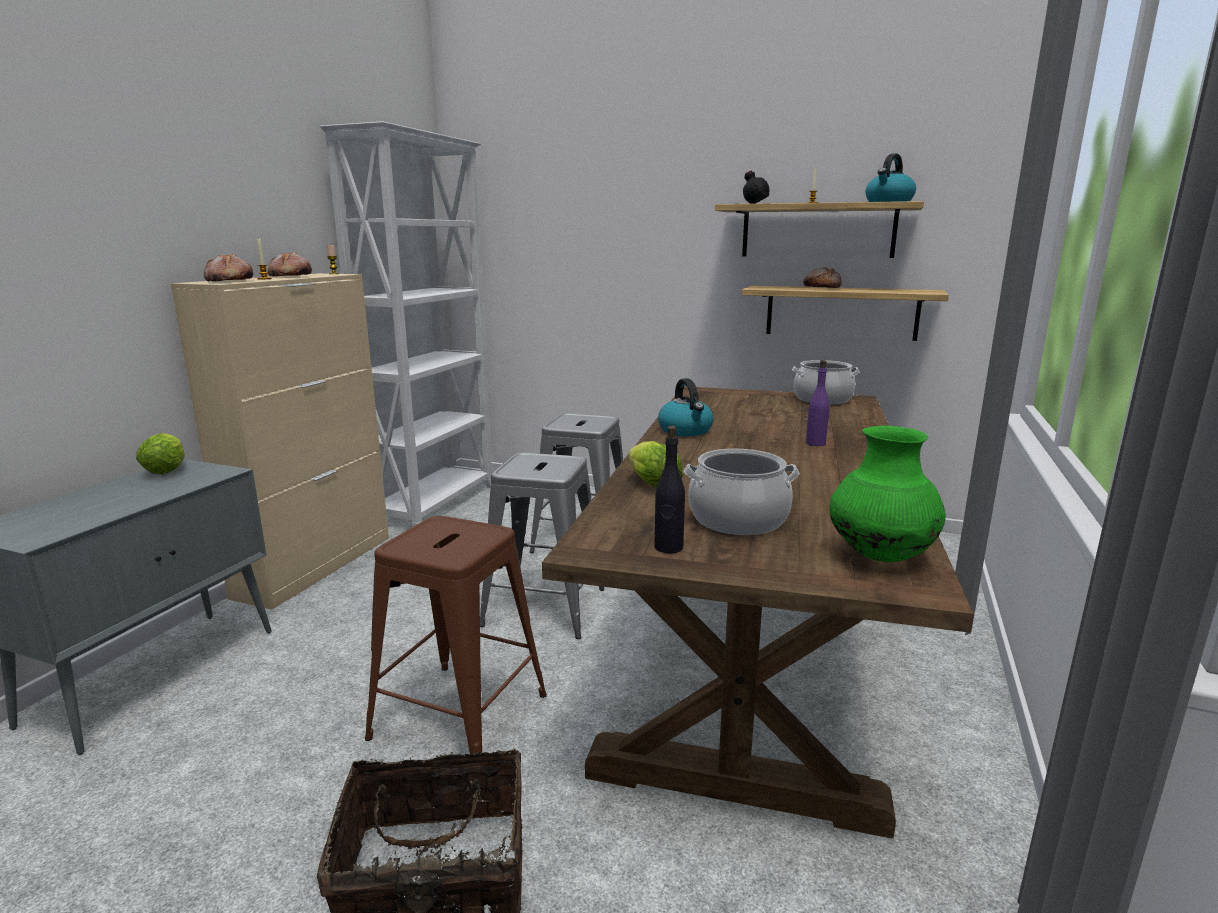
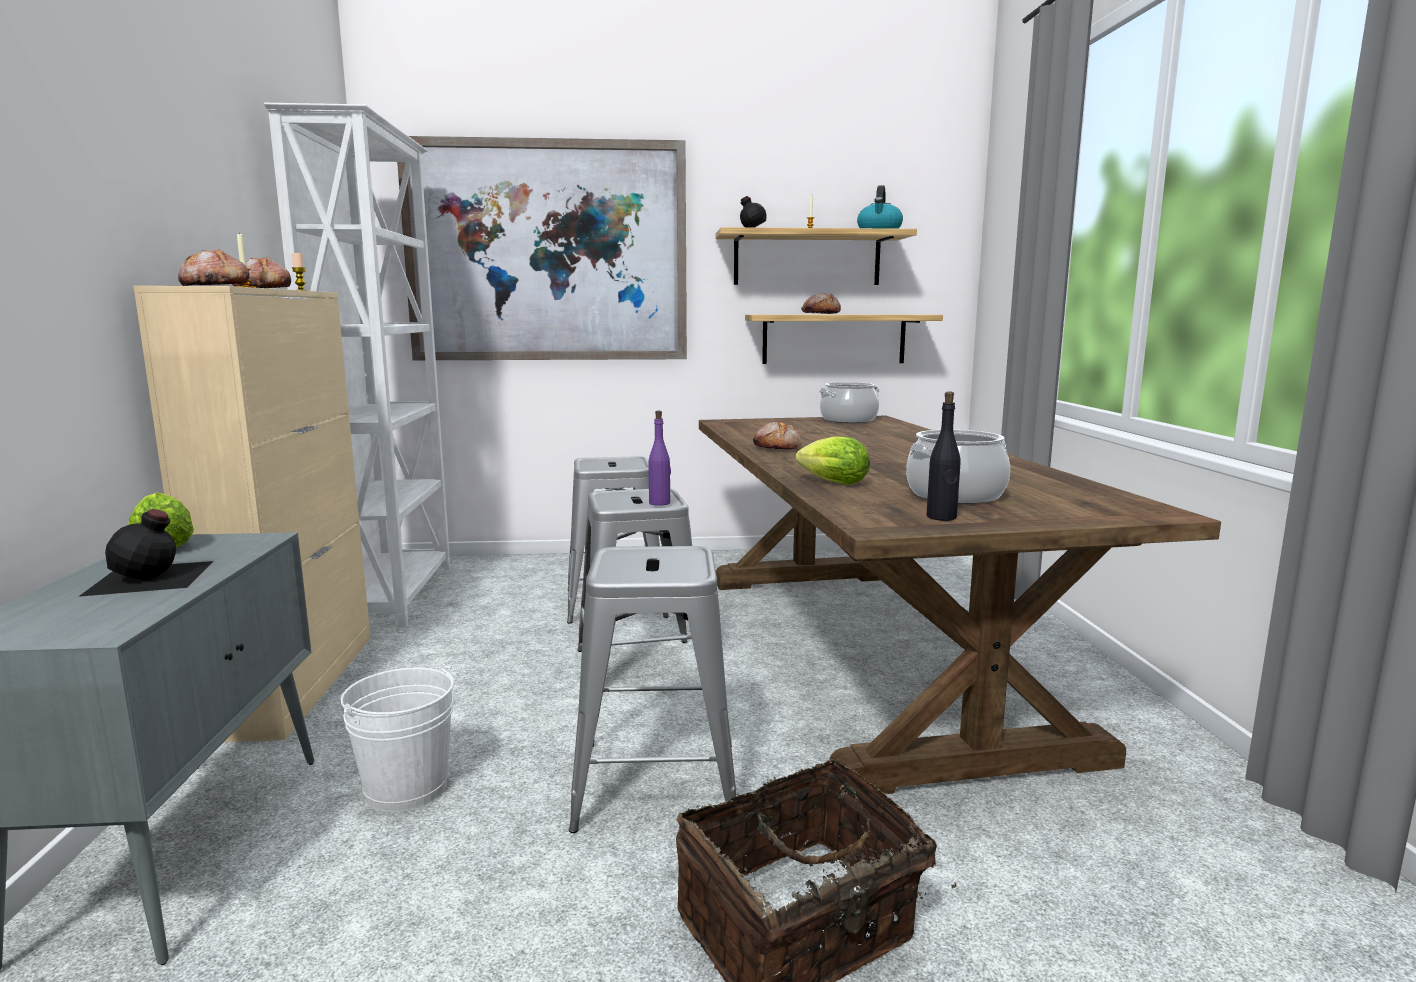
camera: 25 degrees left, 5 degrees down
brown stool [365,516,547,754] -> grey stool [569,546,736,833]
kettle [658,378,714,436] -> bread [753,422,801,450]
purple bottle [806,360,830,446] -> purple bottle moved to [648,411,671,506]
green vase [829,426,946,562] -> none
none -> black bottle [78,509,213,597]
none -> white bucket [341,663,454,812]
none -> picture [397,136,687,360]

